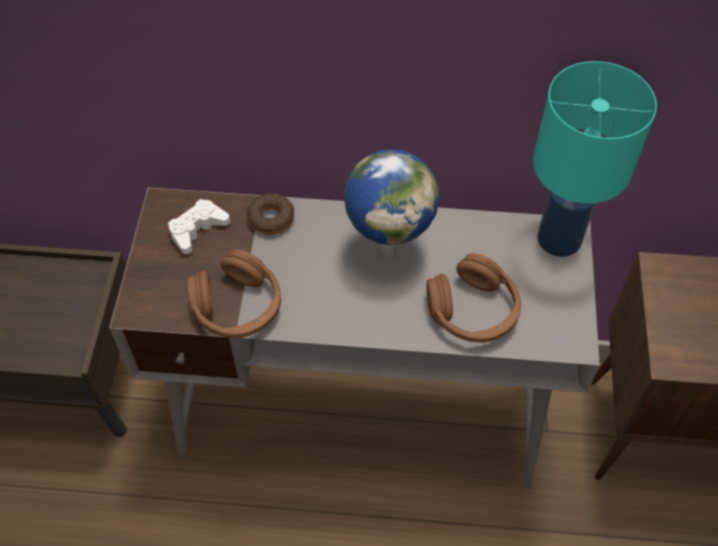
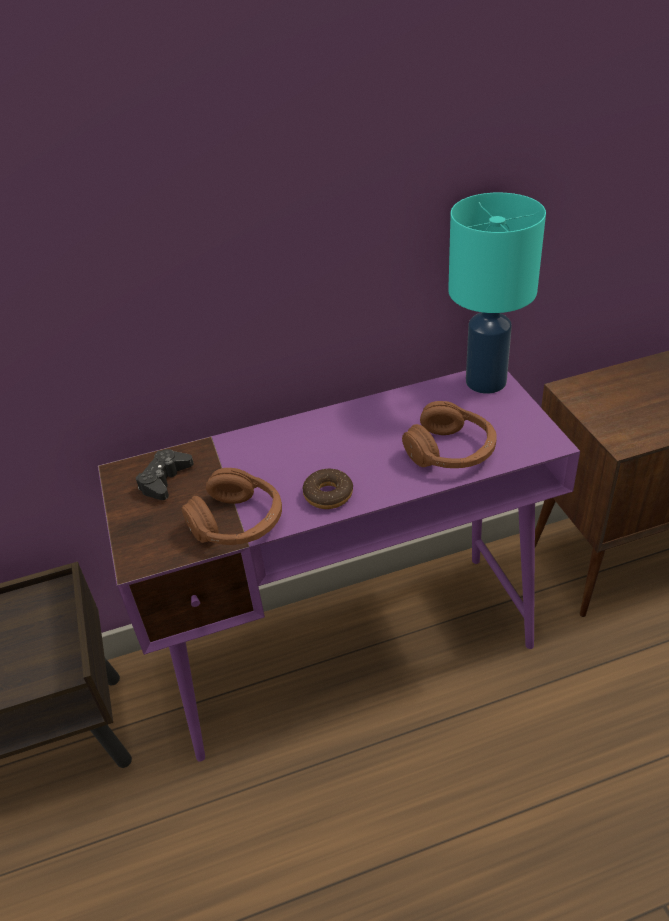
camera: 20 degrees left, 15 degrees down
grey desk [109,187,600,489] -> purple desk [98,371,580,762]
white game controller [168,199,230,254] -> black game controller [136,449,194,500]
donut [247,193,294,235] -> donut moved to [303,469,353,509]
globe [344,149,439,256] -> none

